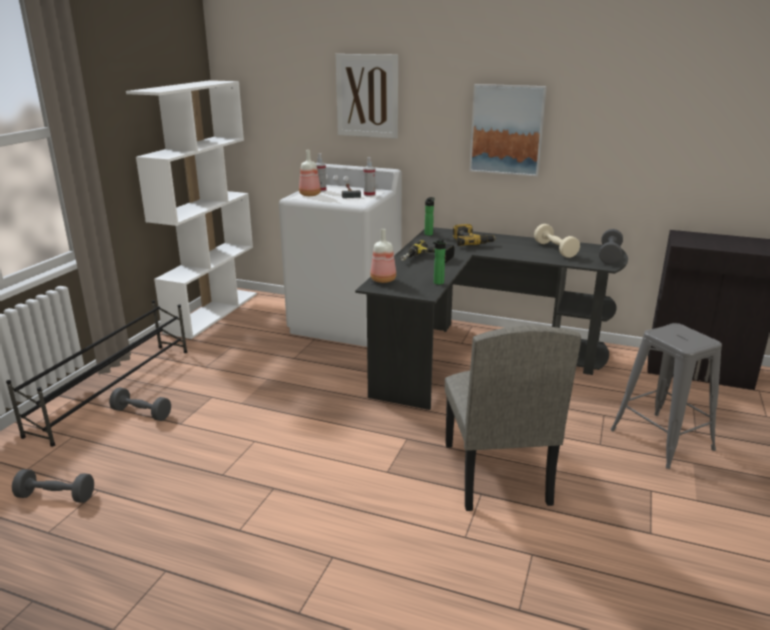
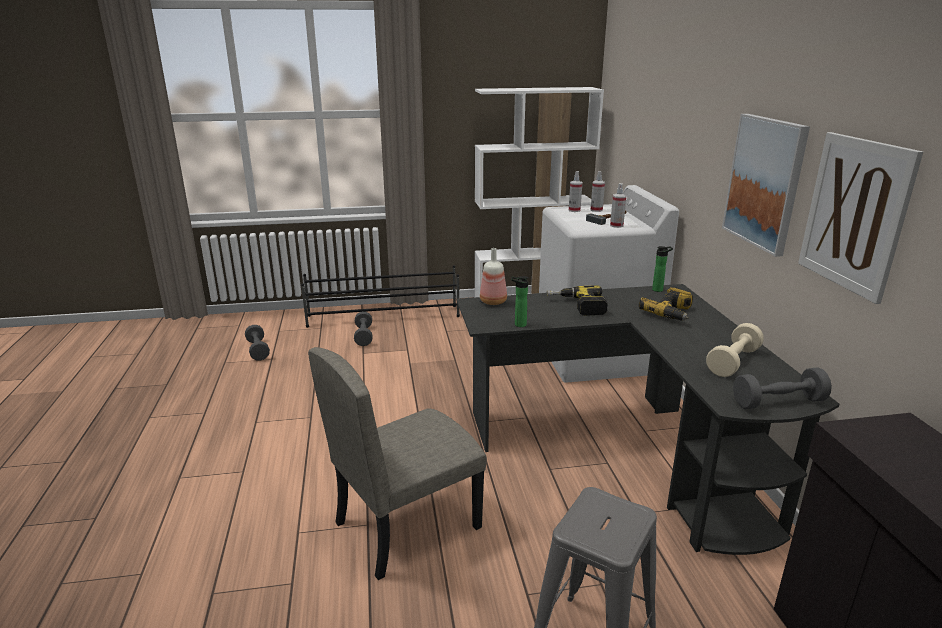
camera: 60 degrees right, 0 degrees up
bottle [299,150,321,196] -> spray bottle [569,171,582,212]
picture [336,54,398,139] -> picture moved to [798,132,923,304]

